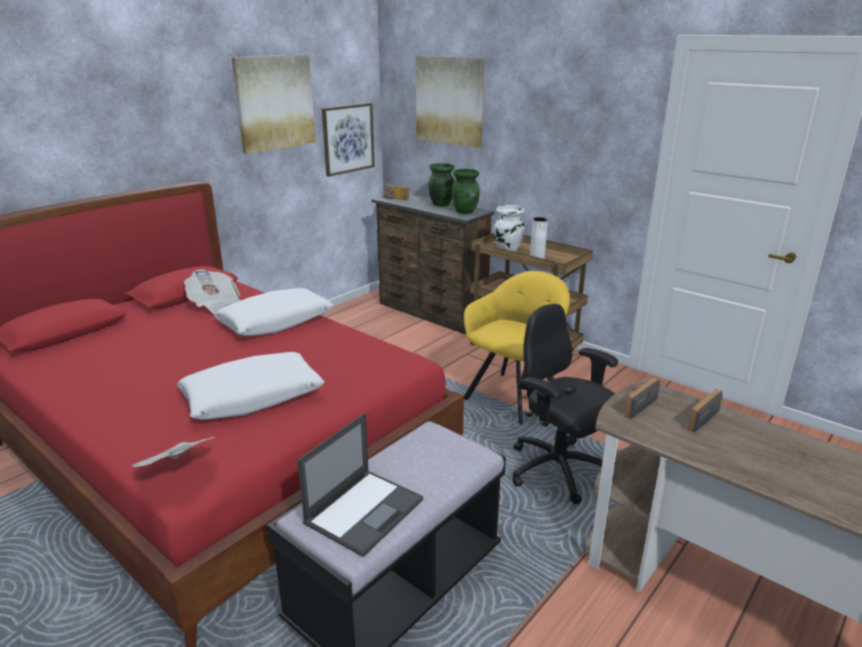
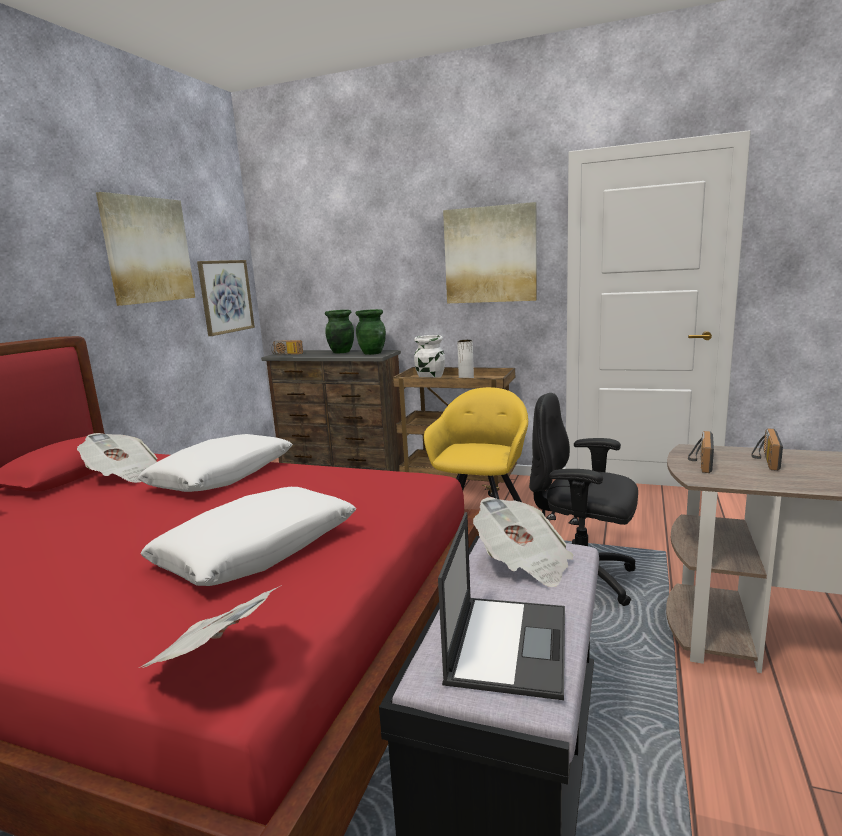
camera: 20 degrees left, 10 degrees down
picture [416,56,484,148] -> picture moved to [443,202,537,303]
none -> newspaper [473,497,574,587]

